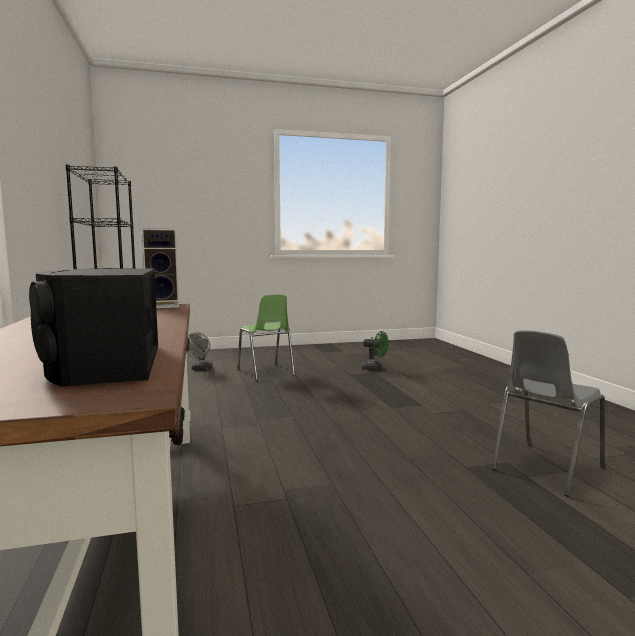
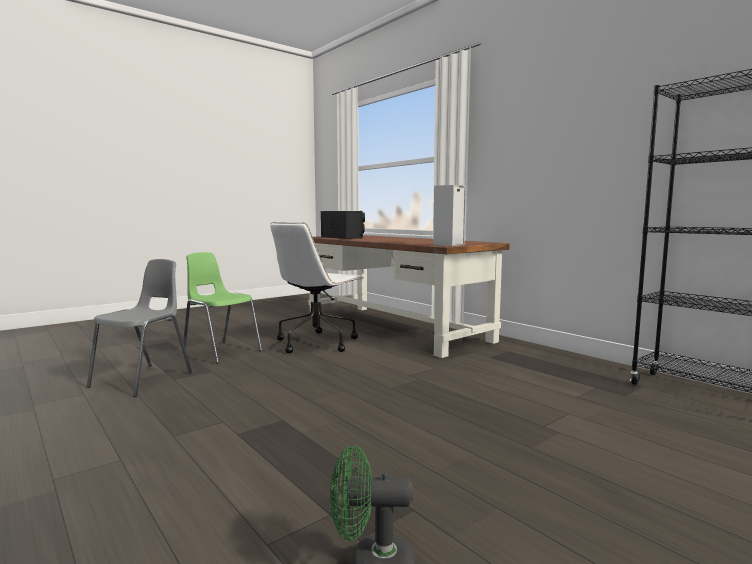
camera: 155 degrees right, 0 degrees up
grey fan [186,332,212,371] -> none
green chair [237,294,295,381] -> green chair moved to [183,252,262,364]
none -> white office chair [270,222,364,353]

